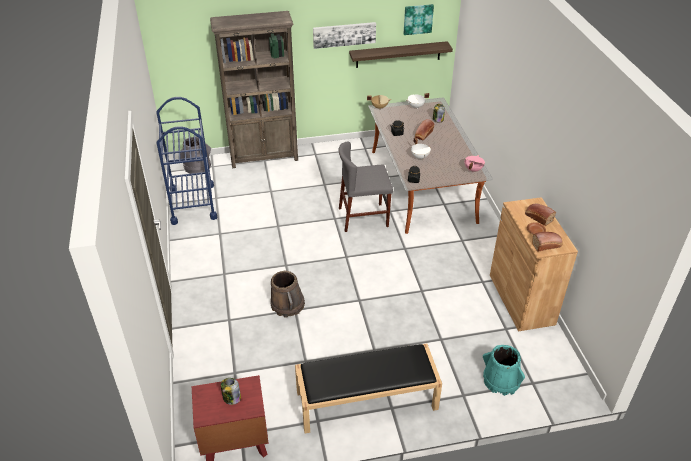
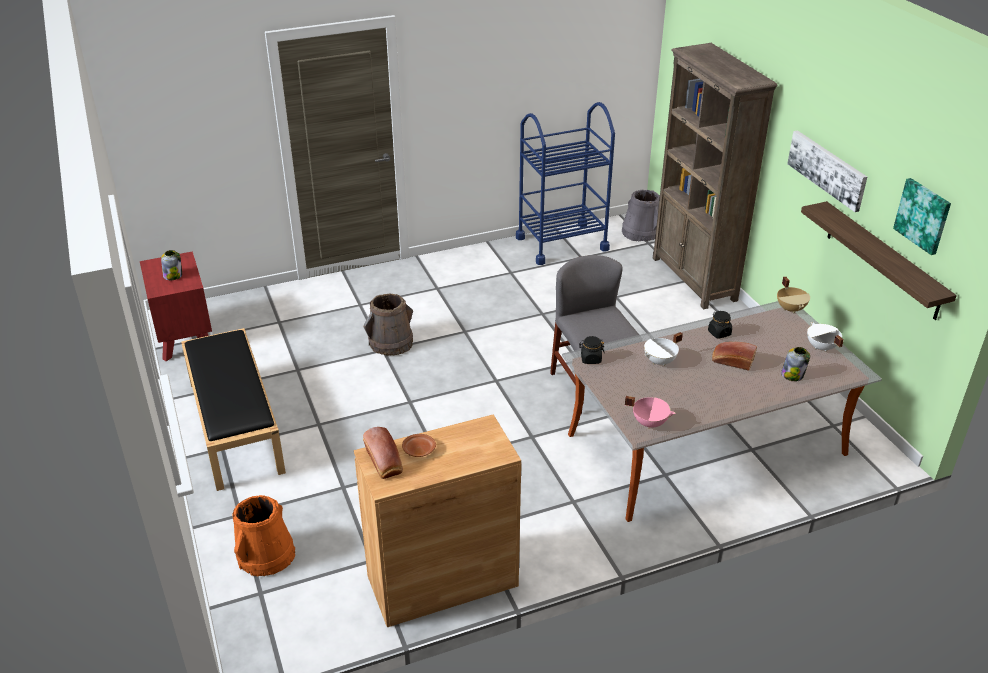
camera: 80 degrees right, 5 degrees down
turquoise bucket [483,345,525,396] -> orange bucket [232,495,295,576]
bread [525,204,556,226] -> none

